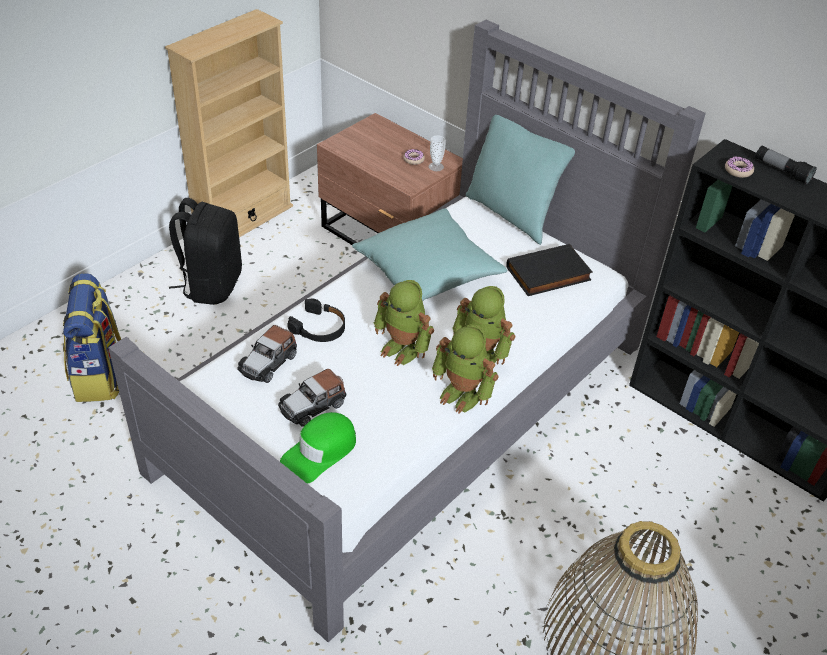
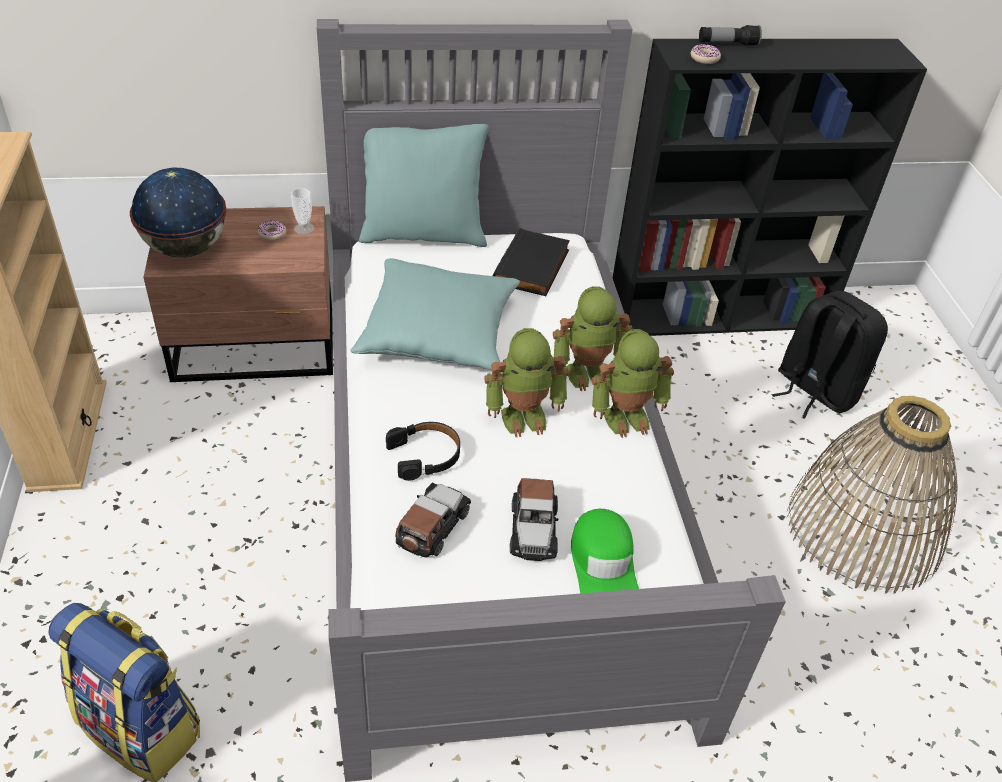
camera: 50 degrees left, 0 degrees up
black backpack [169,198,242,305] -> black backpack moved to [772,291,888,419]
toy car [237,325,297,383] -> toy car turned 135 degrees counterclockwise [396,483,471,558]
none -> globe [130,168,227,258]

